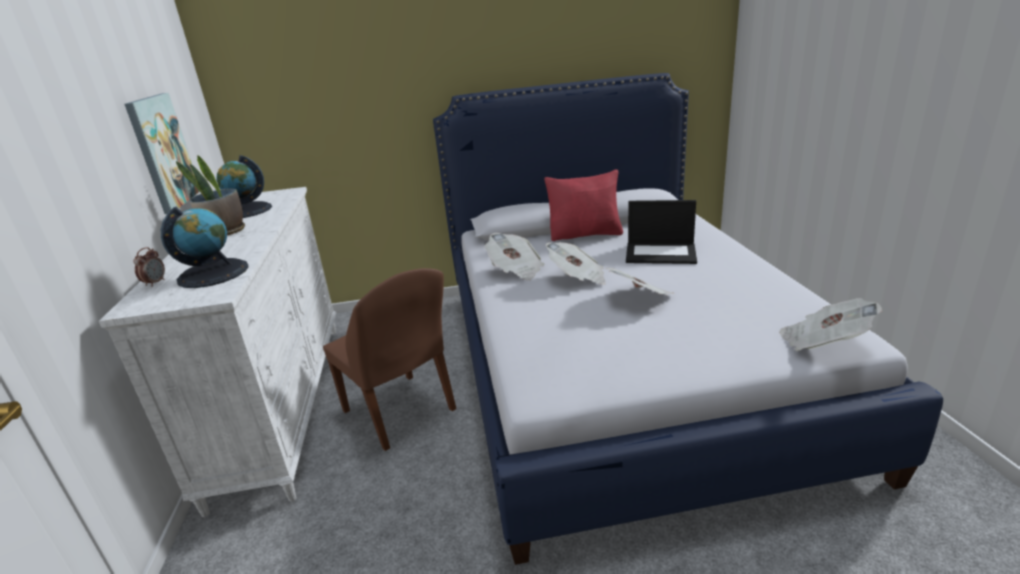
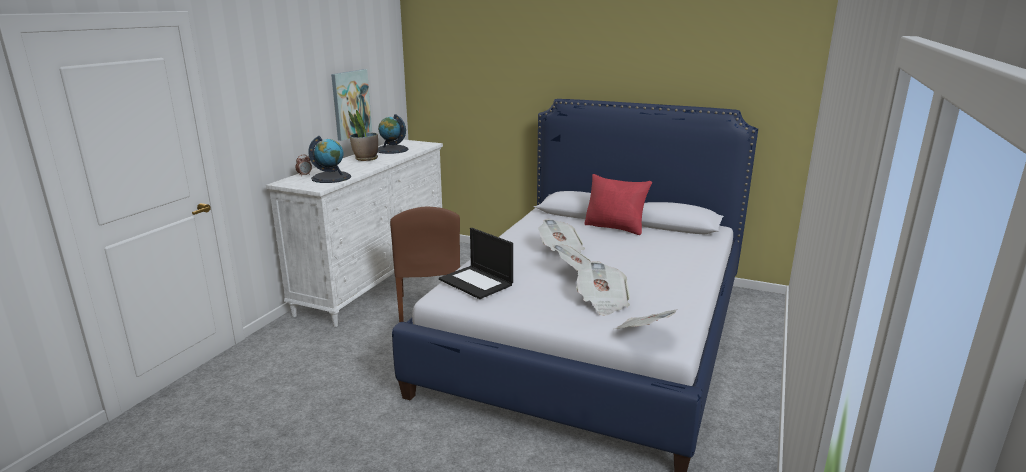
camera: 30 degrees right, 5 degrees down
newspaper [484,233,544,280] -> newspaper moved to [576,261,630,316]
laptop [626,200,697,264] -> laptop moved to [439,228,513,299]

